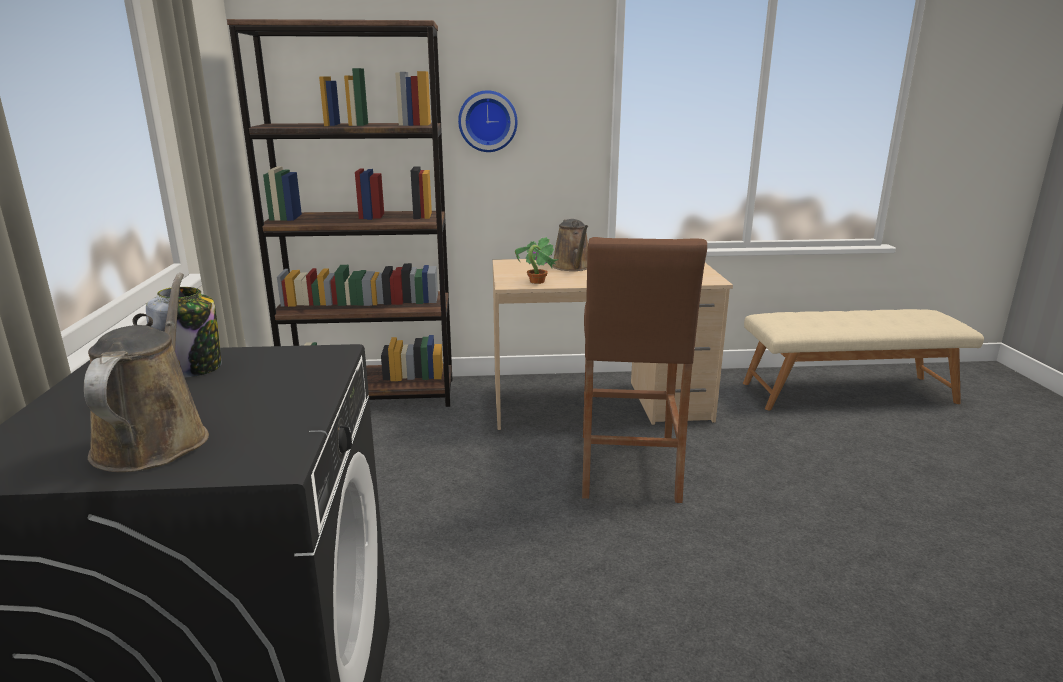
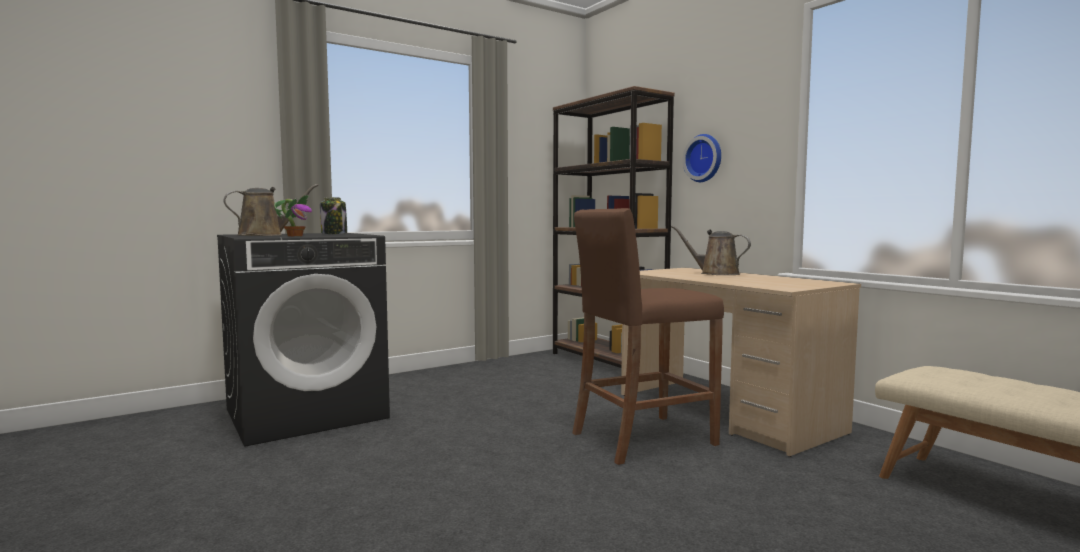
camera: 60 degrees right, 15 degrees down
potted plant [515,237,559,284] -> potted plant moved to [274,195,312,236]
brown watering can [552,219,588,271] -> brown watering can turned 75 degrees clockwise [671,225,751,275]

